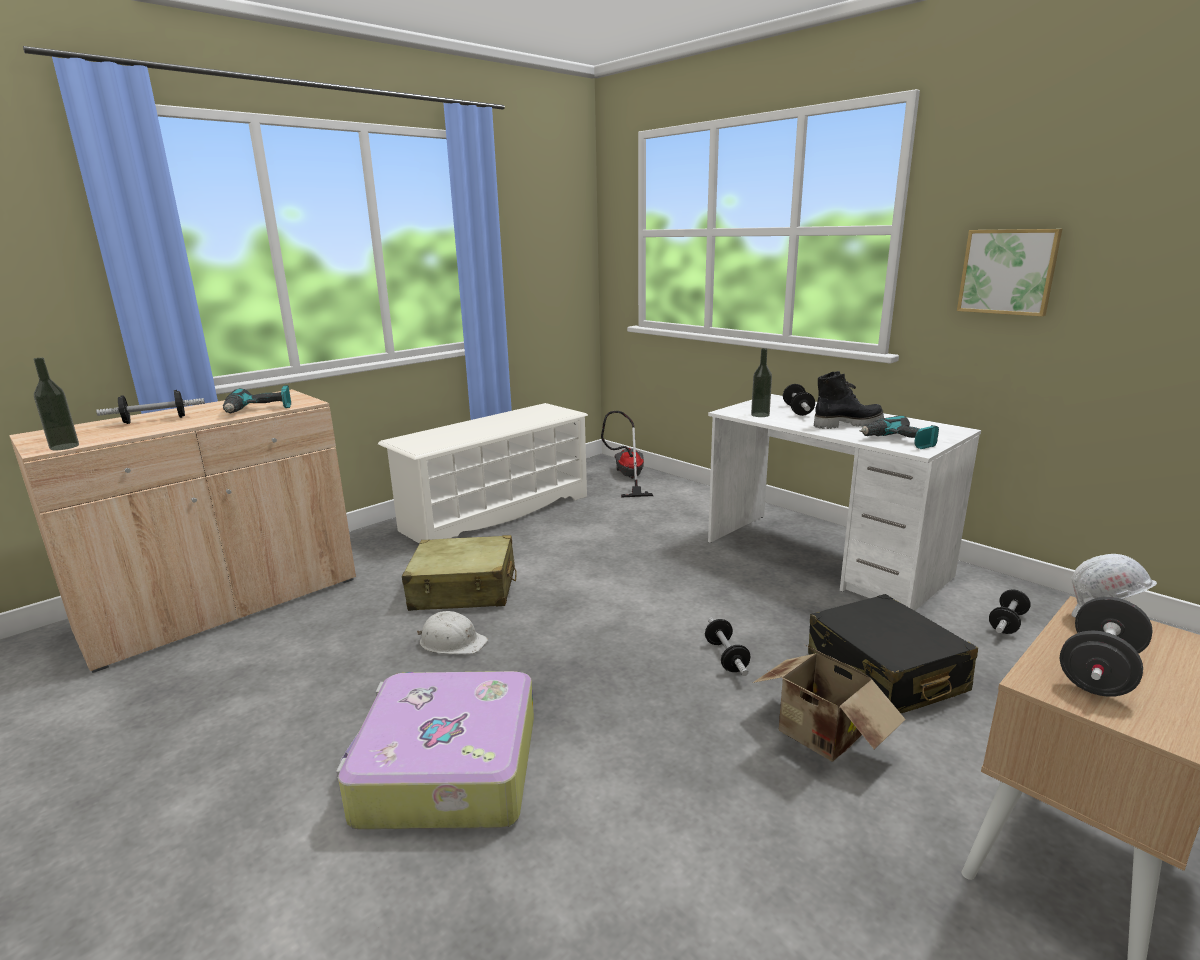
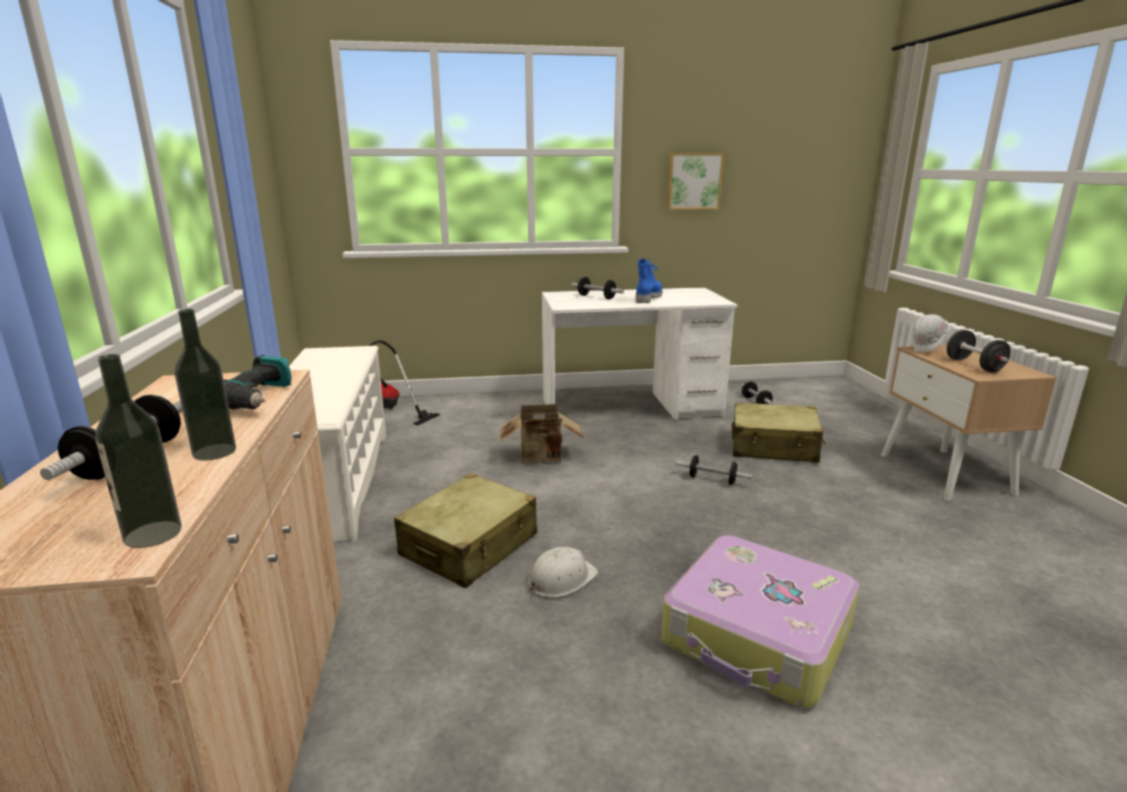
camera: 55 degrees left, 0 degrees up
bottle [751,348,772,417] -> bottle moved to [175,309,236,460]
cardboard box [753,645,906,761] -> cardboard box moved to [500,404,584,463]
black suitcase [808,594,978,713] -> beige suitcase [732,402,826,463]
black boot [814,371,884,429] -> blue boot [636,259,662,303]
power drill [860,416,939,449] -> none

